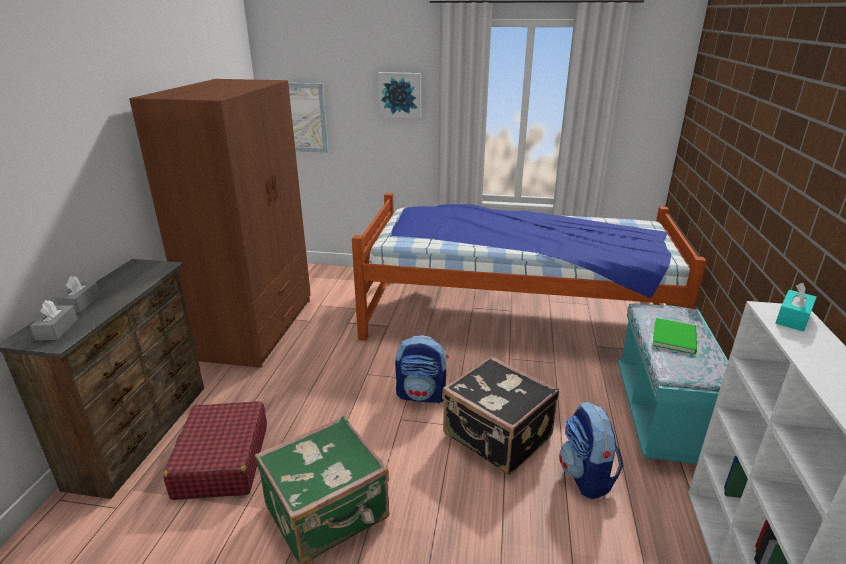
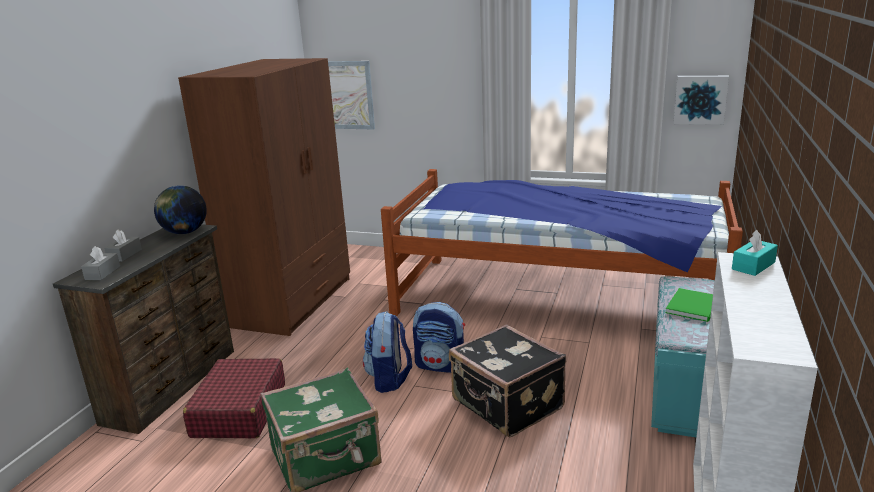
camera: 10 degrees right, 5 degrees down
picture [378,72,421,118] -> picture moved to [673,76,729,125]
backpack [559,402,623,499] -> backpack moved to [363,311,412,393]
none -> globe [154,185,207,234]

